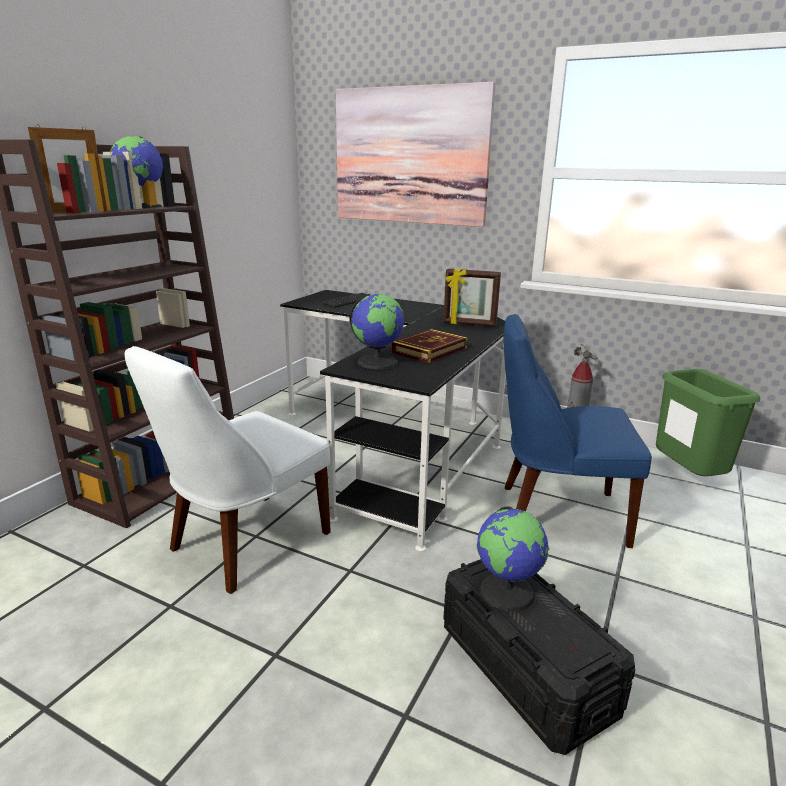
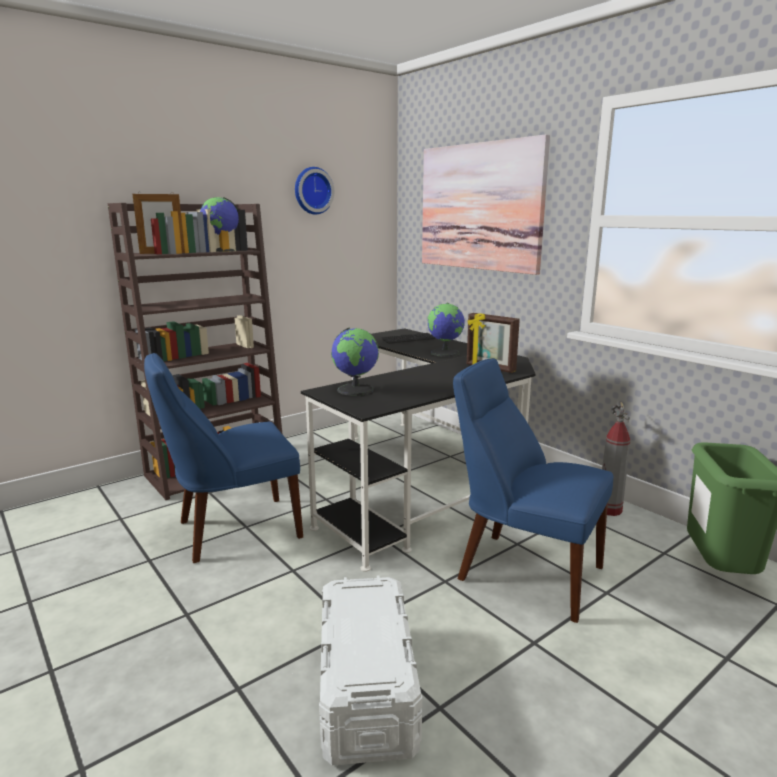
camera: 25 degrees right, 5 degrees down
white chair [125,346,331,594] -> blue chair [144,353,303,563]
book [391,329,468,363] -> none
black storage box [443,559,635,755] -> white storage box [319,575,422,765]
globe [477,506,549,611] -> globe moved to [428,303,465,357]
none -> wall clock [295,167,334,215]

